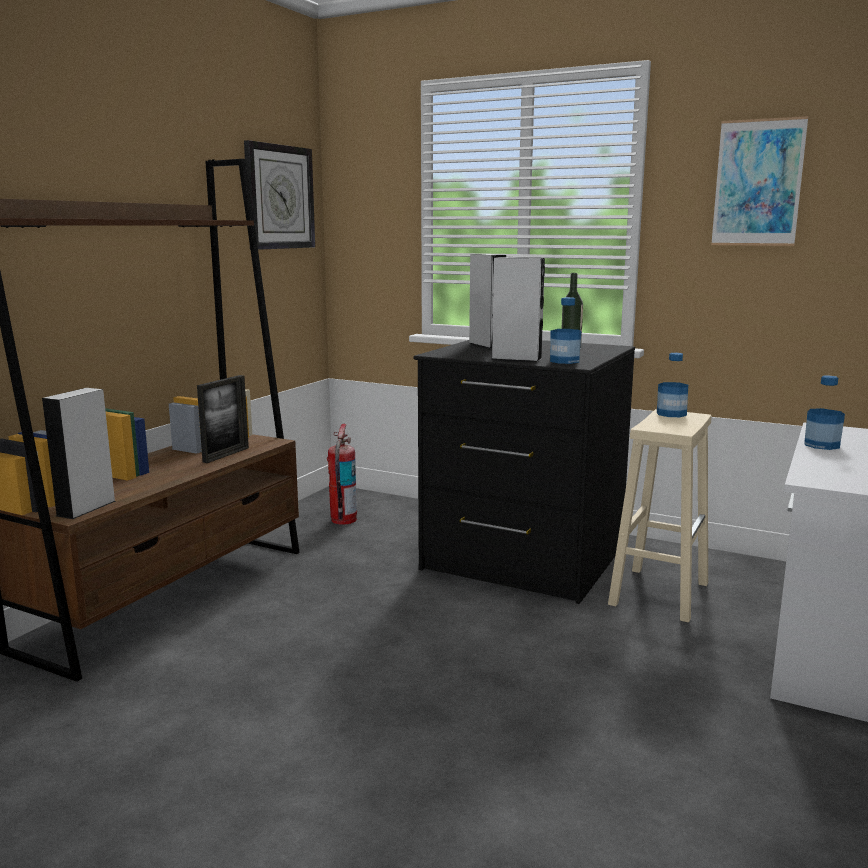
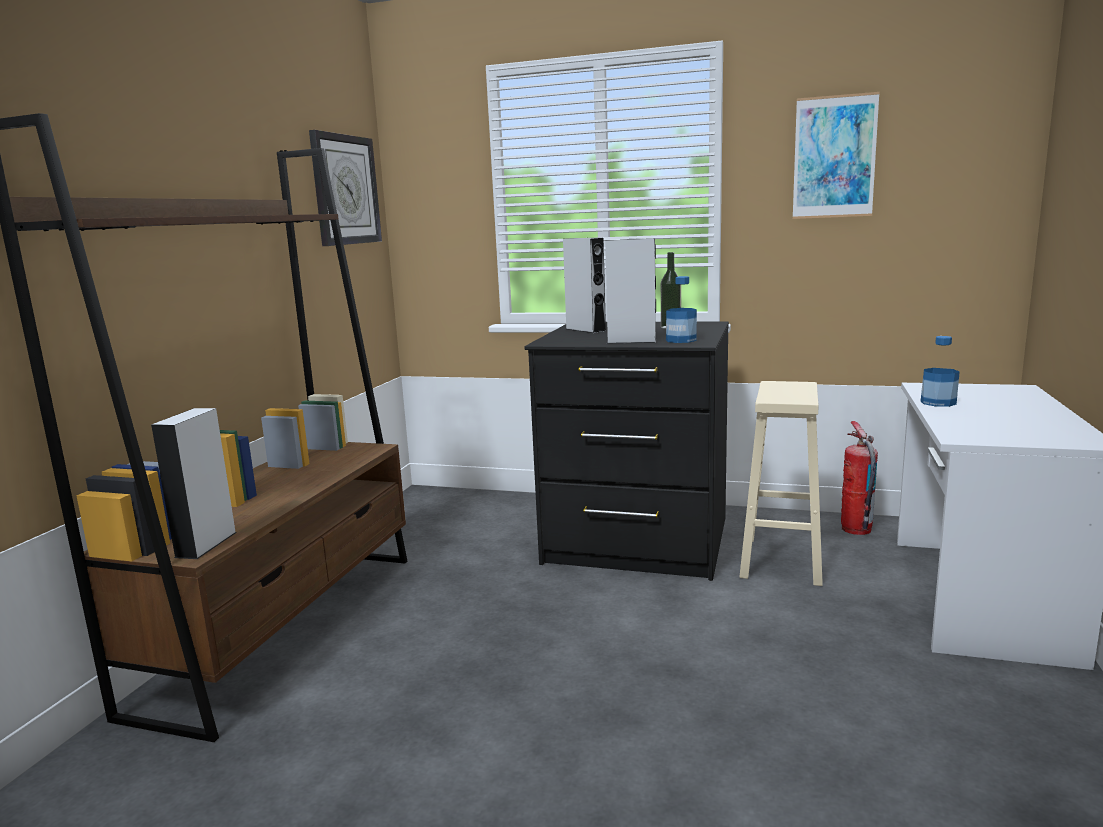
camera: 10 degrees left, 0 degrees up
picture frame [197,375,249,463] -> none
fire extinguisher [327,424,357,525] -> fire extinguisher moved to [841,421,878,535]
bottle [657,353,688,417] -> none

